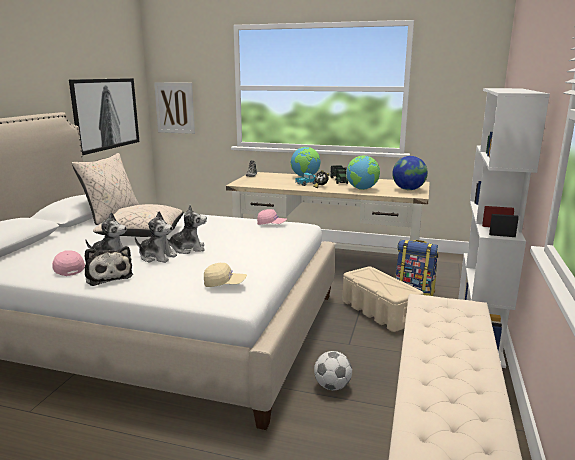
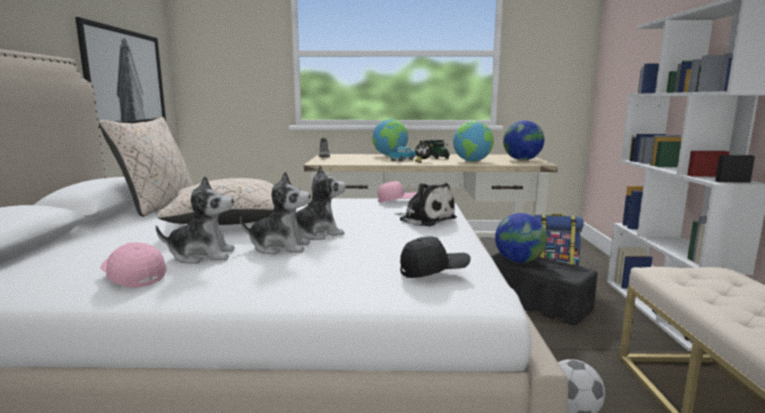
camera: 15 degrees left, 5 degrees down
plush toy [85,246,133,286] -> plush toy moved to [394,183,457,227]
picture [154,82,195,134] -> none
beige cap [204,263,247,287] -> black cap [400,236,471,278]
beige storage box [343,266,423,332] -> black storage box [491,252,598,325]
none -> globe [495,213,547,263]

